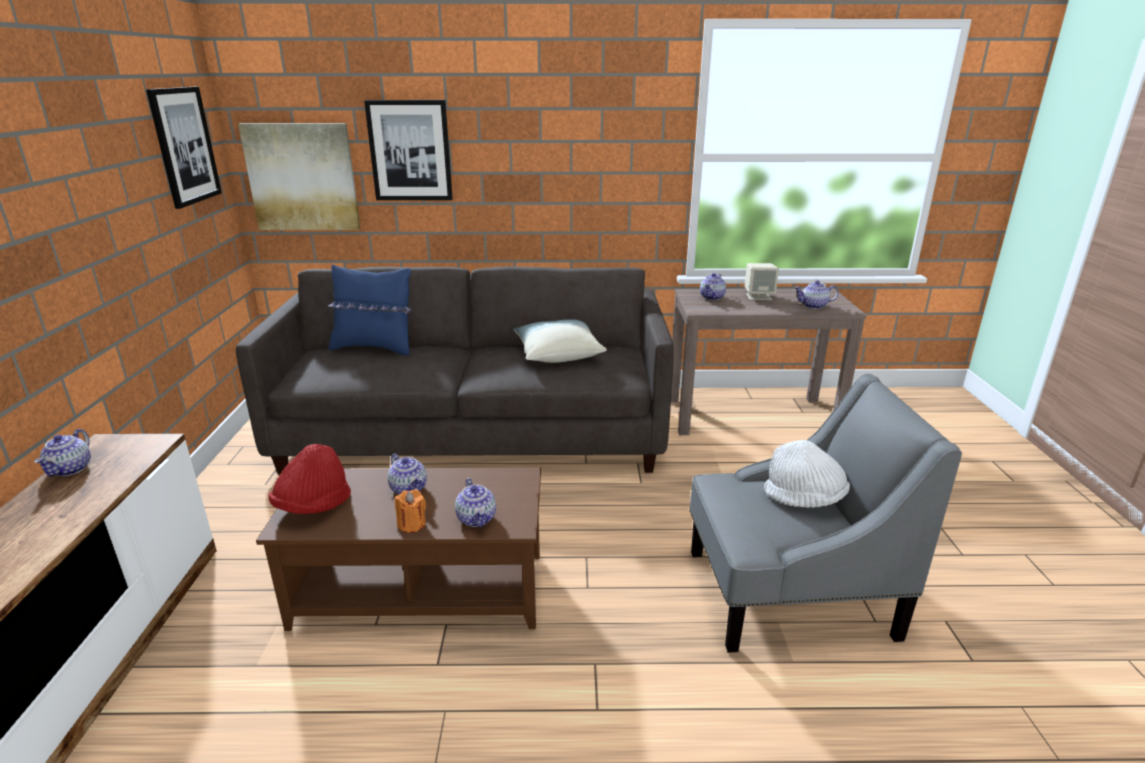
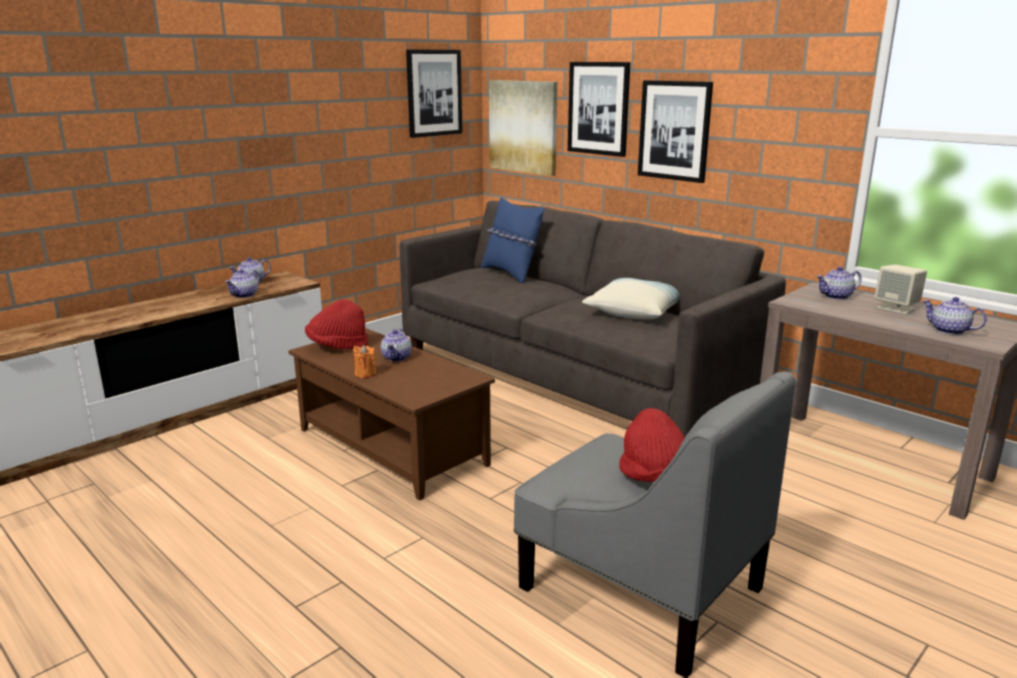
camera: 45 degrees right, 5 degrees down
teapot [455,478,496,527] -> teapot moved to [225,269,260,298]
white hat [764,440,850,508] -> red hat [619,408,685,482]
none -> picture [638,80,713,183]

